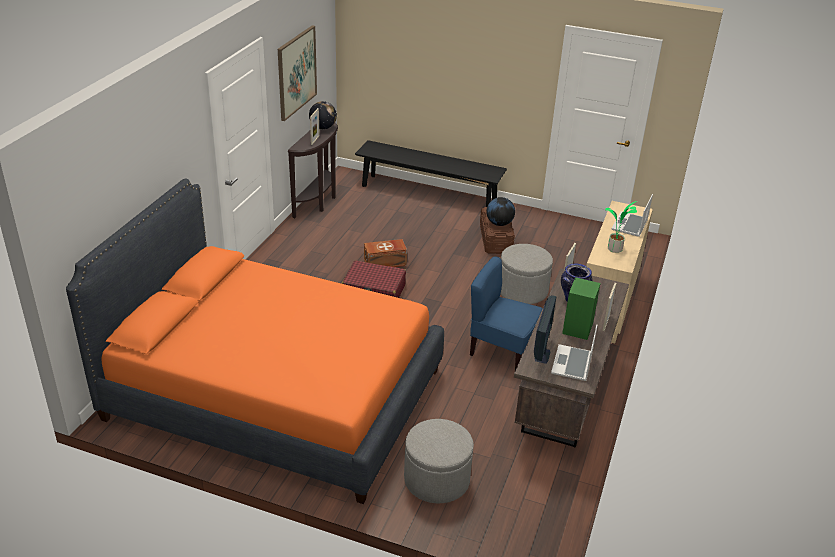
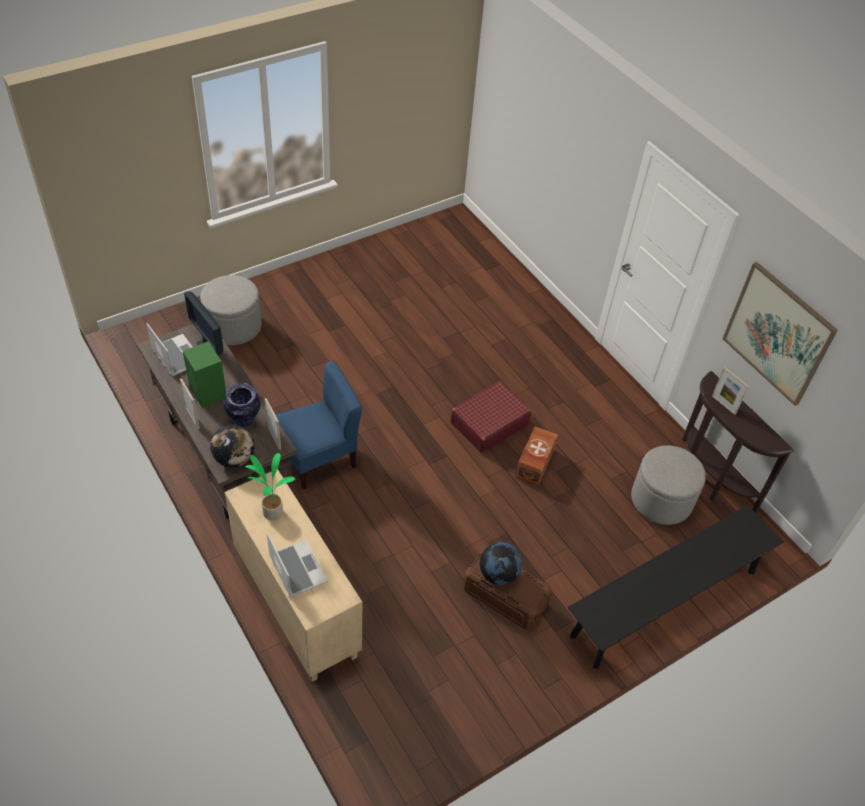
camera: 125 degrees right, 15 degrees up
orange bed [66,178,444,504] -> none
globe [309,101,337,129] -> globe moved to [210,424,254,468]
grey ottoman [501,244,553,304] -> grey ottoman moved to [631,445,706,525]

